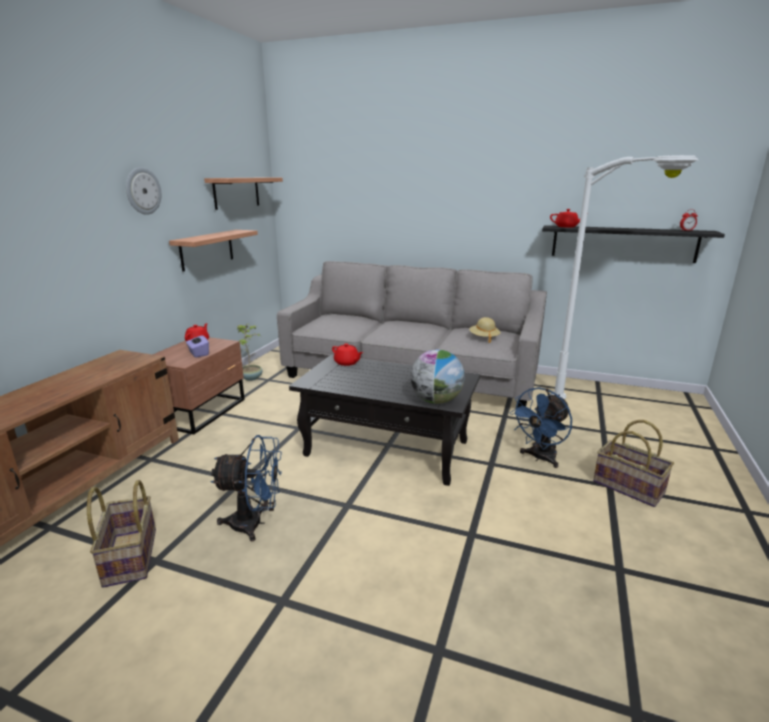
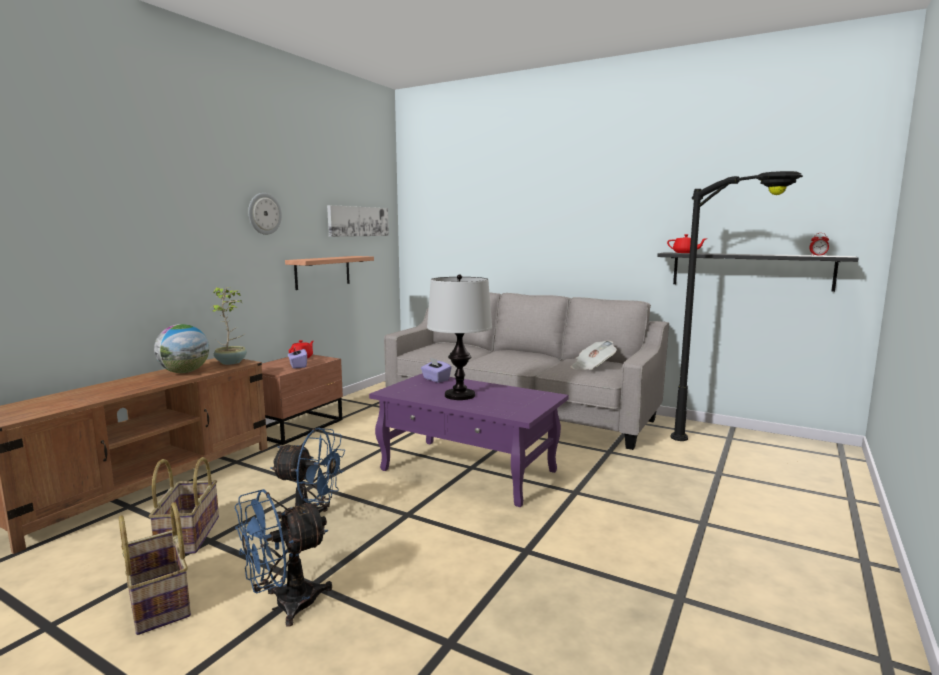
camera: 10 degrees right, 10 degrees down
shelf [204,178,283,210] -> picture [327,205,389,237]
potted plant [237,324,263,381] -> potted plant moved to [212,287,247,365]
black coffee table [289,355,480,486] -> purple coffee table [369,373,568,507]
red teapot [332,343,363,366] -> purple tissue box [421,357,452,383]
globe [410,350,465,404] -> globe moved to [154,324,209,373]
beige hat [469,317,501,343] -> newspaper [570,340,617,370]
blue fan [510,387,572,468] -> blue fan moved to [235,489,332,627]
white floor lamp [551,155,699,399] -> black floor lamp [670,171,803,441]
basket [593,420,674,507] -> basket moved to [119,502,191,635]
none -> table lamp [427,274,492,400]

